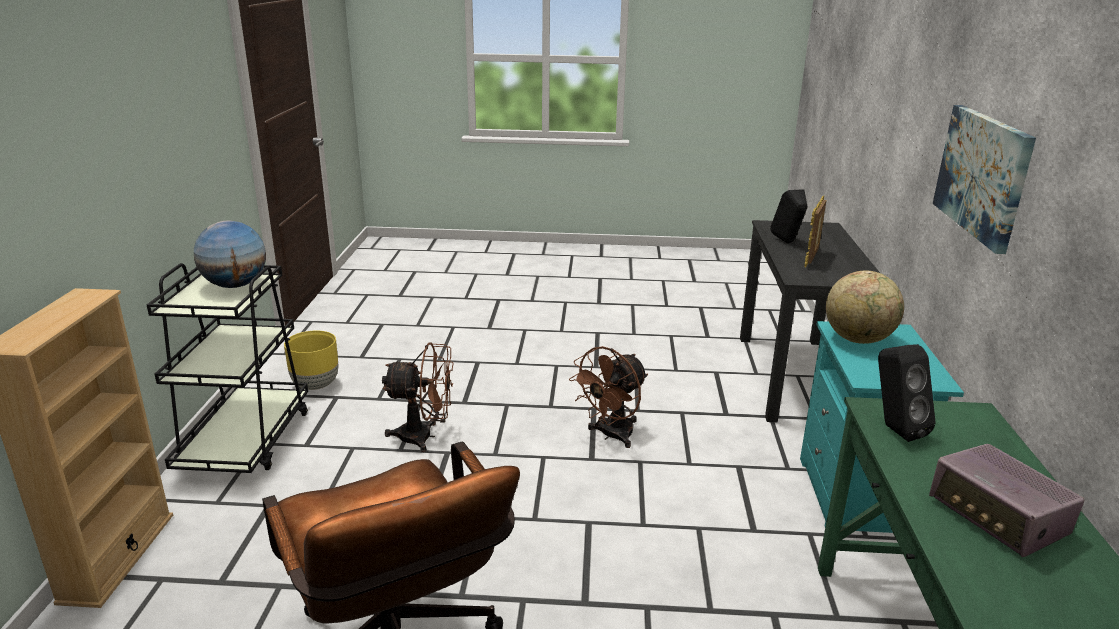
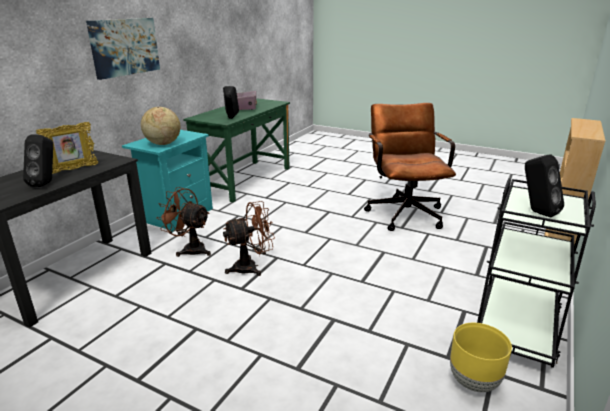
camera: 155 degrees left, 0 degrees up
globe [194,221,266,288] -> black speaker [525,154,564,218]
brown fan [382,342,453,452] -> brown fan moved to [156,187,211,257]

